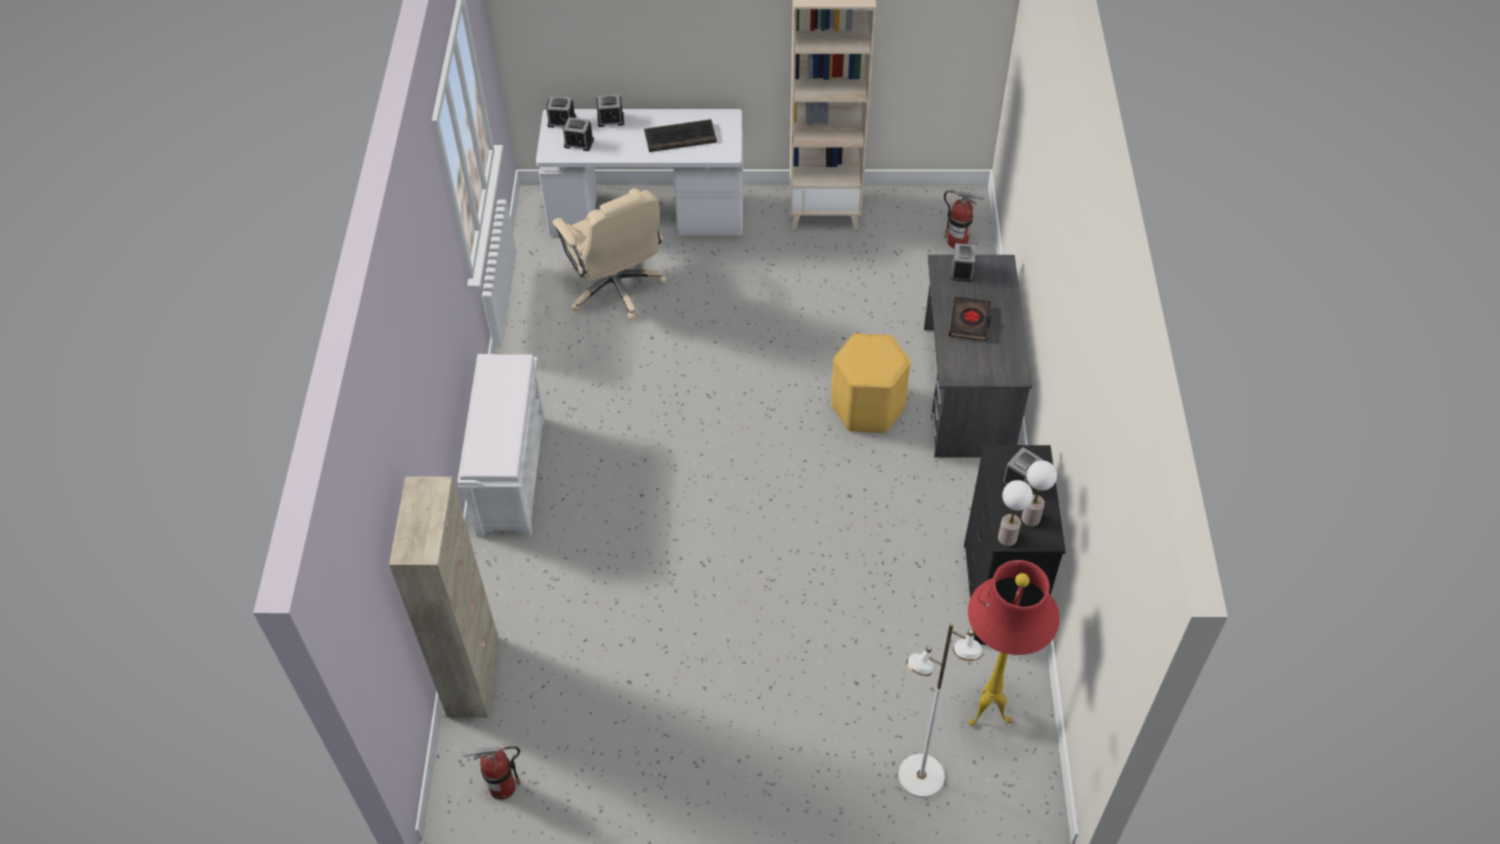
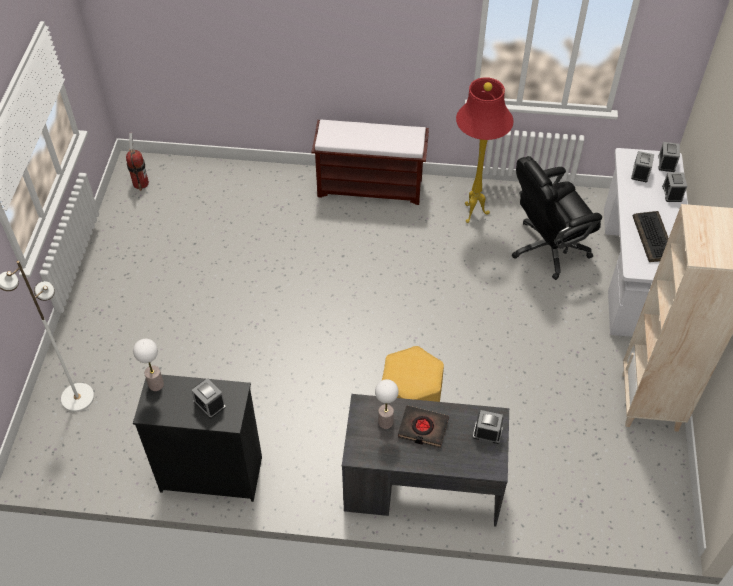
camera: 95 degrees right, 0 degrees up
beige cabinet [389,477,498,718] -> none
white bench [457,354,545,537] -> brown bench [312,120,429,205]
beige office chair [552,188,667,320] -> black office chair [512,156,602,280]
fire extinguisher [944,190,985,248] -> none
red floor lamp [968,560,1060,726] -> red floor lamp moved to [456,77,514,223]
table lamp [1021,460,1057,526] -> table lamp moved to [375,379,399,429]

